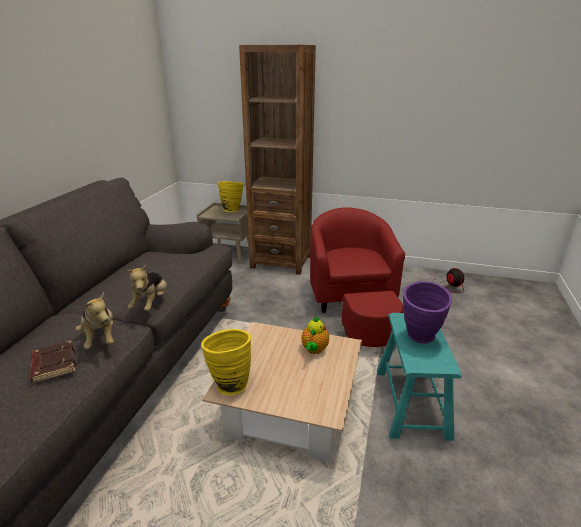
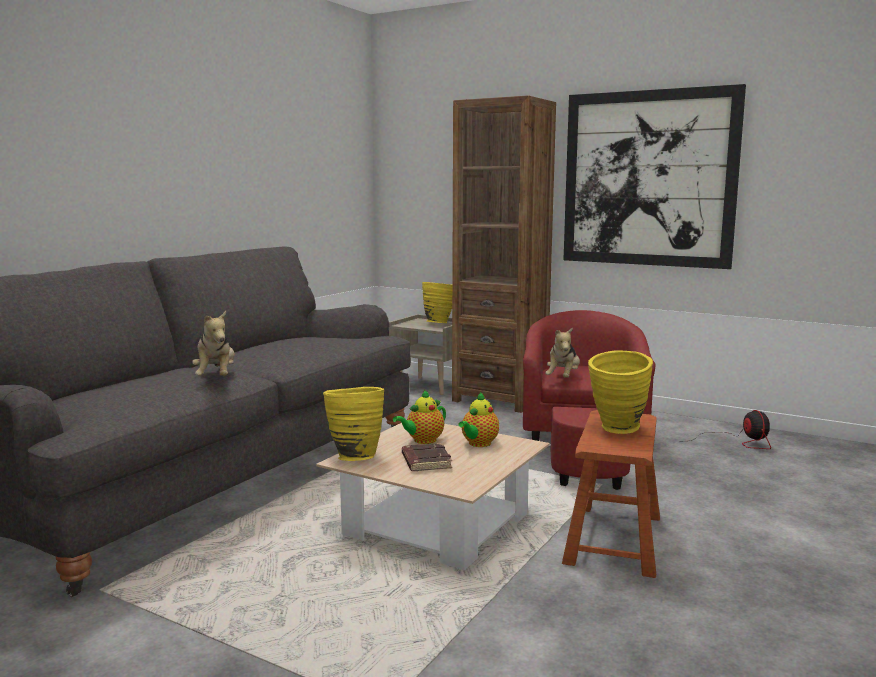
camera: 15 degrees right, 15 degrees down
brown book [30,340,76,383] -> brown book moved to [402,443,452,471]
plush toy [127,264,167,311] -> plush toy moved to [545,327,580,378]
turquoise stool [377,313,462,441] -> brown stool [562,410,660,578]
purple vase [403,282,452,344] -> yellow vase [588,350,653,434]
none -> teapot [393,390,446,444]
none -> picture [564,84,746,269]

